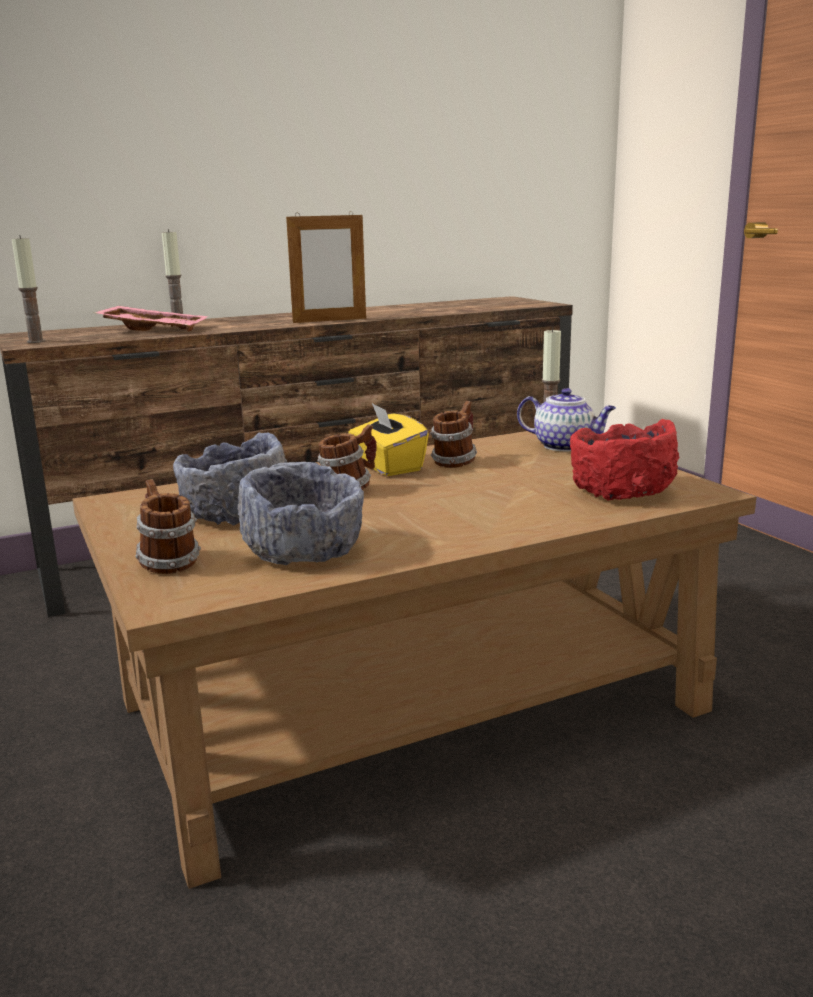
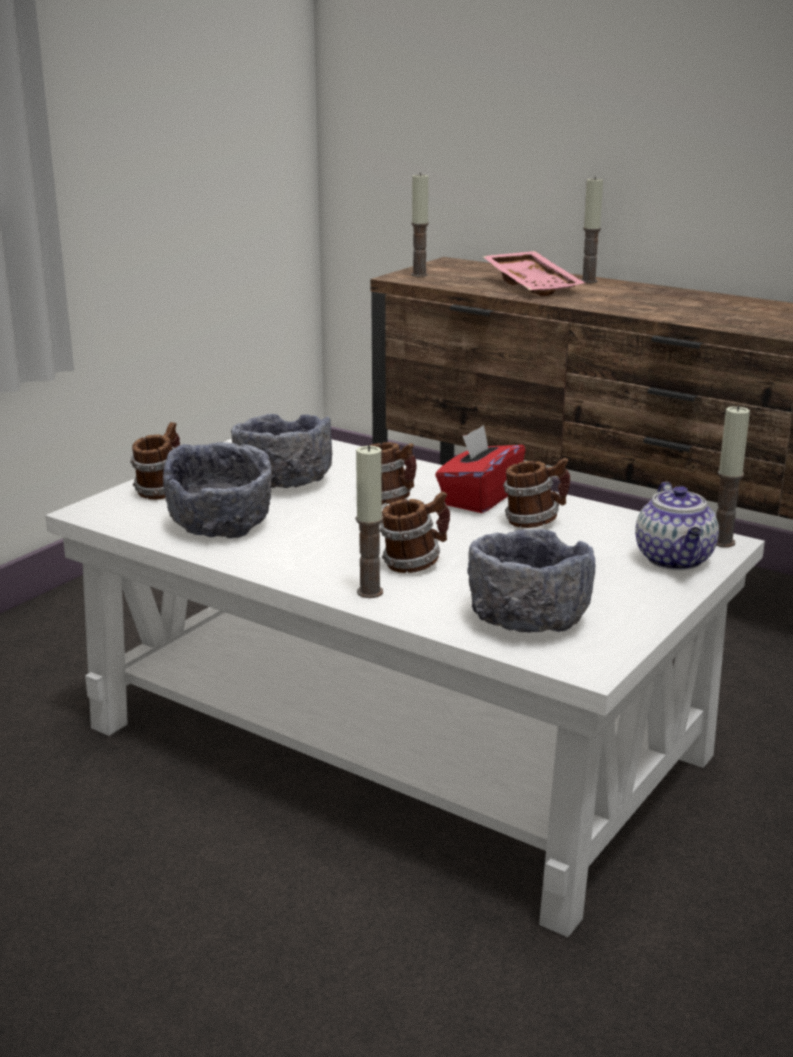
camera: 60 degrees right, 5 degrees up
brown coffee table [72,431,756,889] -> white coffee table [45,439,765,937]
picture frame [286,211,366,323] -> none
yellow tissue box [349,403,429,476] -> red tissue box [435,425,525,513]
red bowl [570,419,679,501] -> grey bowl [467,529,595,633]
none -> candle [356,445,383,598]
none -> mug [380,491,450,573]

